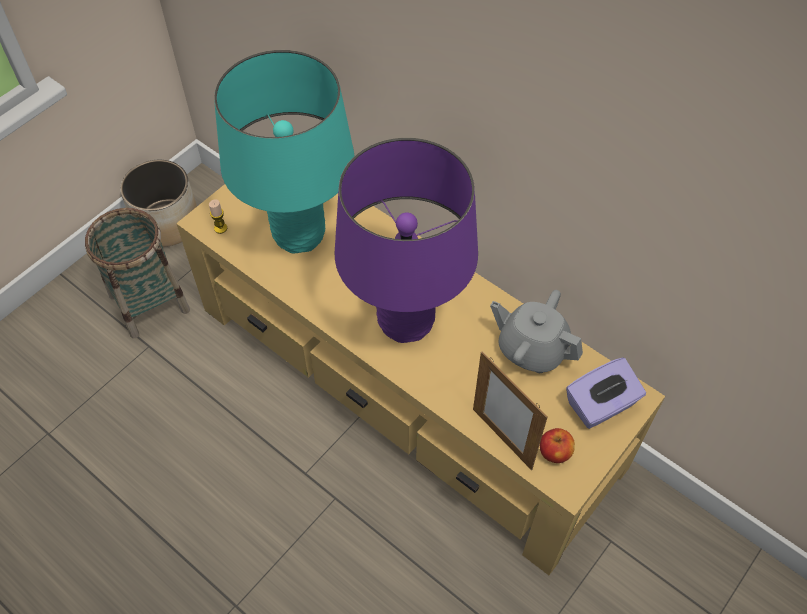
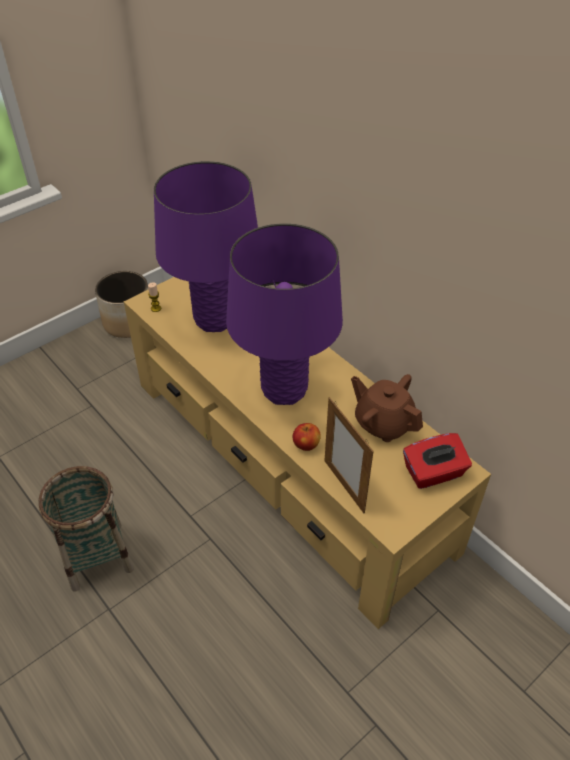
camera: 10 degrees right, 10 degrees down
basket [85,208,190,338] -> basket moved to [38,466,134,591]
turquoise table lamp [214,50,355,254] -> purple table lamp [154,161,258,332]
grey teapot [490,290,583,373] -> brown teapot [351,374,423,442]
apple [540,428,575,463] -> apple moved to [292,423,321,451]
purple tissue box [566,357,646,429] -> red tissue box [403,433,472,489]

